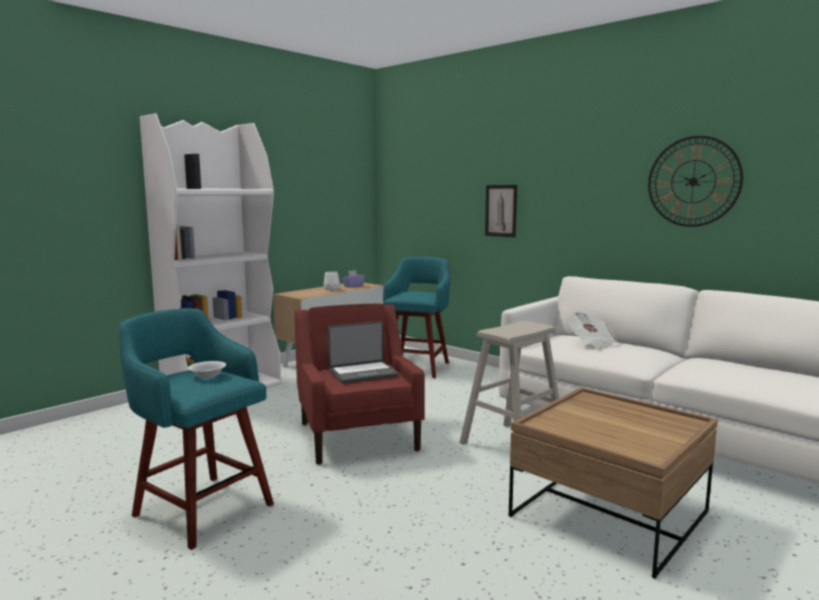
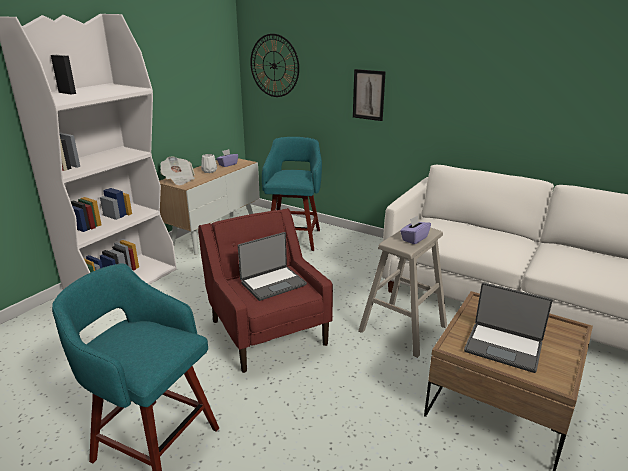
camera: 10 degrees left, 15 degrees up
white bowl [188,361,226,378] -> none
newspaper [568,312,617,350] -> newspaper moved to [160,156,195,186]
wall clock [648,136,743,227] -> wall clock moved to [250,34,299,97]
none -> purple tissue box [400,216,431,244]
none -> laptop [464,283,553,373]

